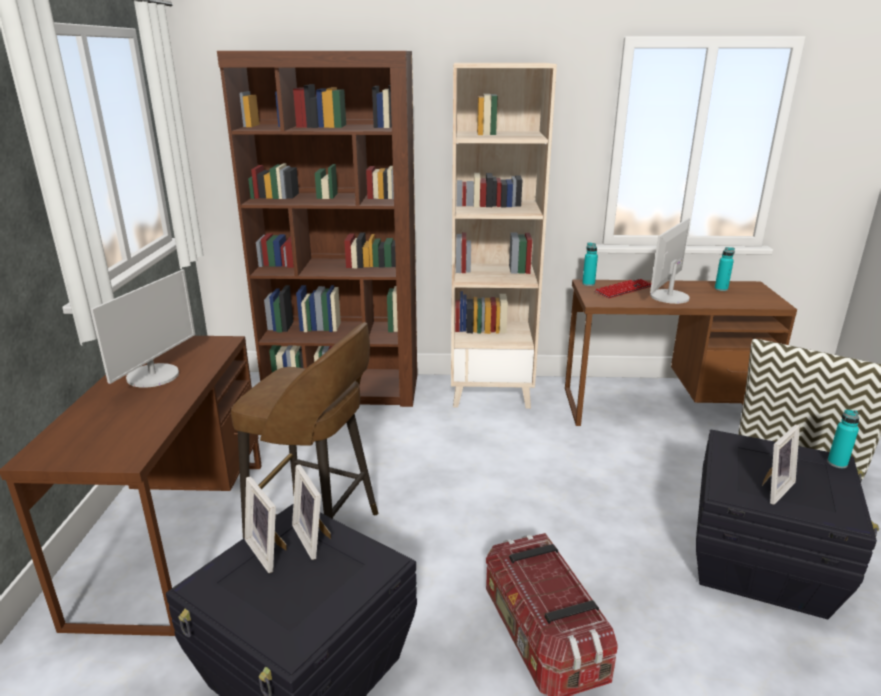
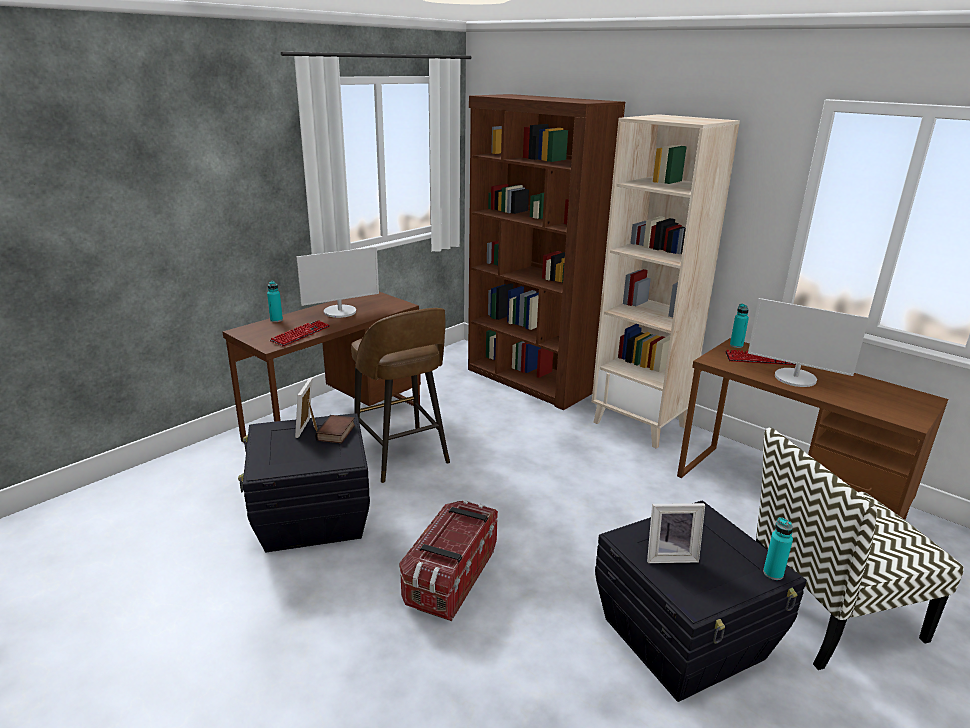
camera: 40 degrees right, 0 degrees up
picture frame [292,464,331,560] -> book [315,415,355,443]
monitor [650,218,690,304] -> monitor turned 135 degrees counterclockwise [748,298,869,387]
turquoise bottle [715,247,735,291] -> turquoise bottle moved to [267,281,283,322]
none -> keyboard [270,321,330,346]

